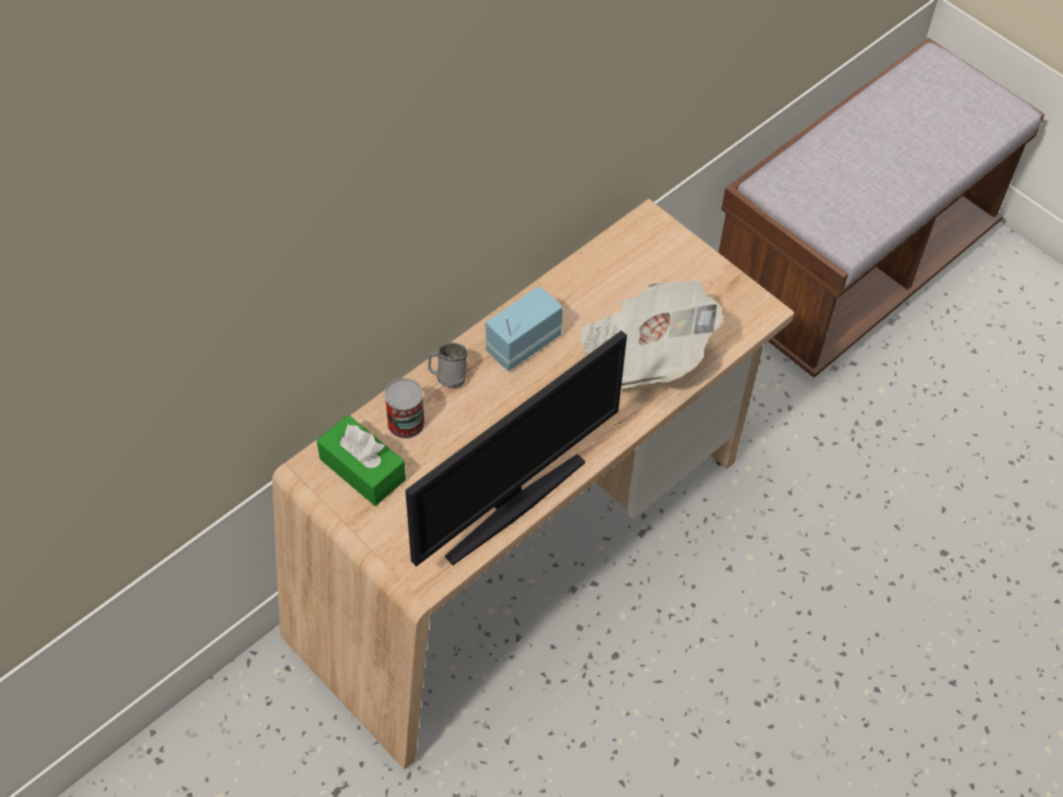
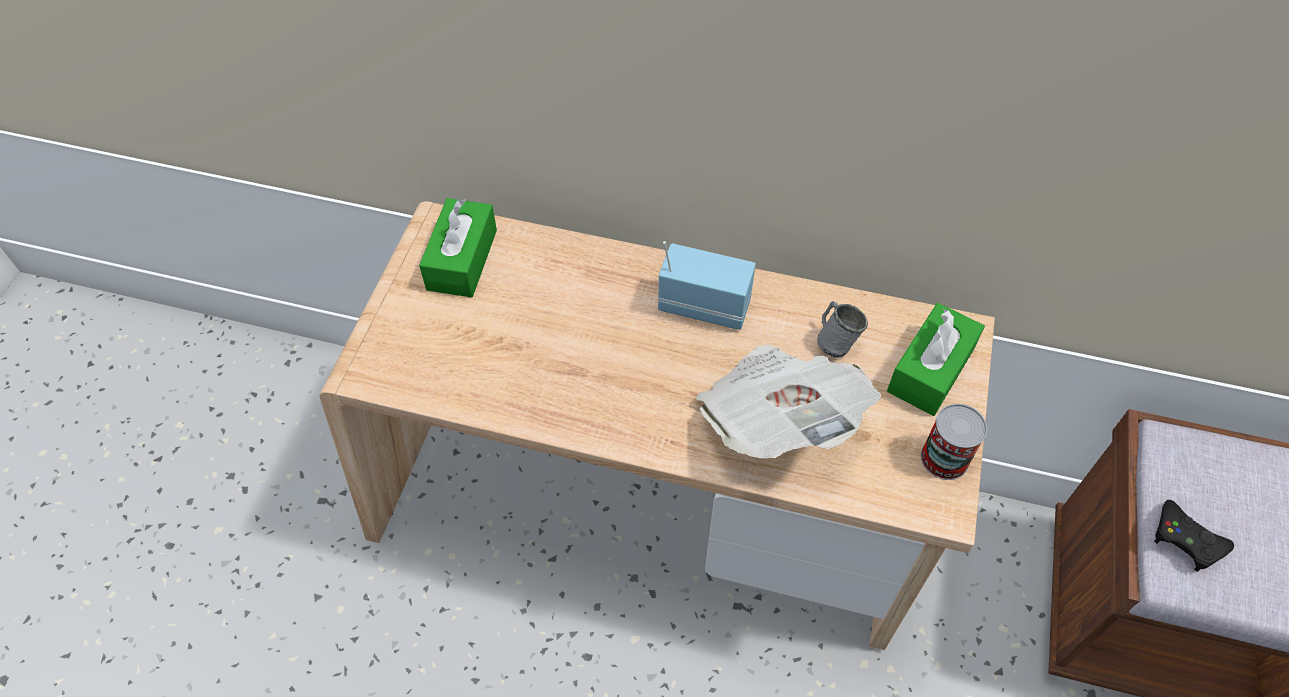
camera: 60 degrees right, 0 degrees up
can [385,378,425,439] -> can moved to [921,404,987,480]
monitor [405,330,627,567] -> none
grey mug [428,343,468,387] -> grey mug moved to [817,301,868,358]
none -> green tissue box [887,303,985,416]
none -> black game controller [1154,500,1234,572]

